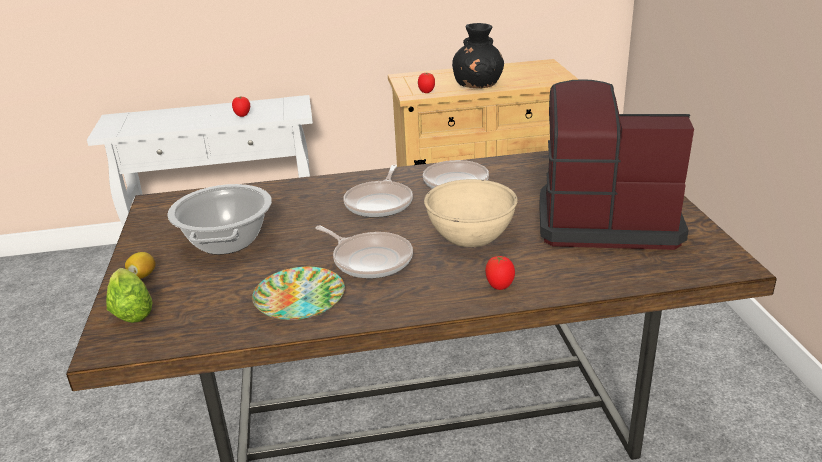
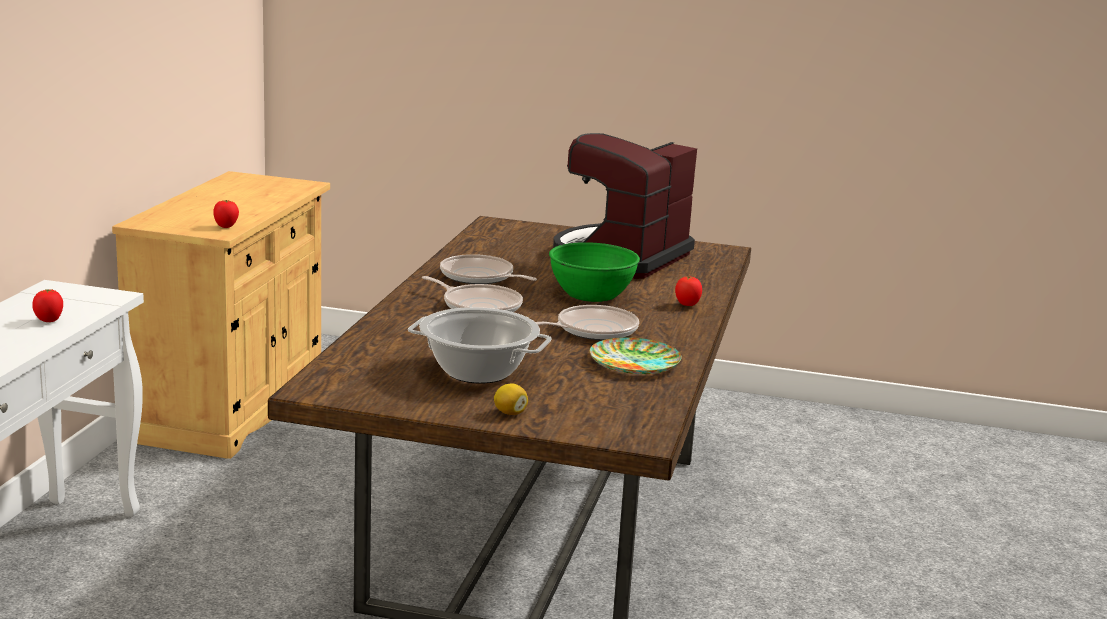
camera: 70 degrees left, 10 degrees down
lettuce [106,268,152,323] -> none
beige bowl [424,179,518,247] -> green bowl [549,242,640,302]
black vase [452,23,504,88] -> none

